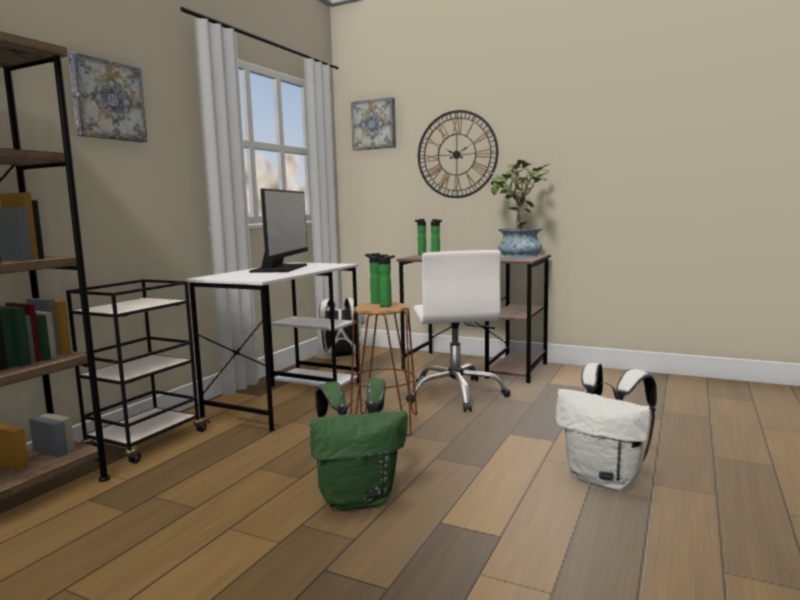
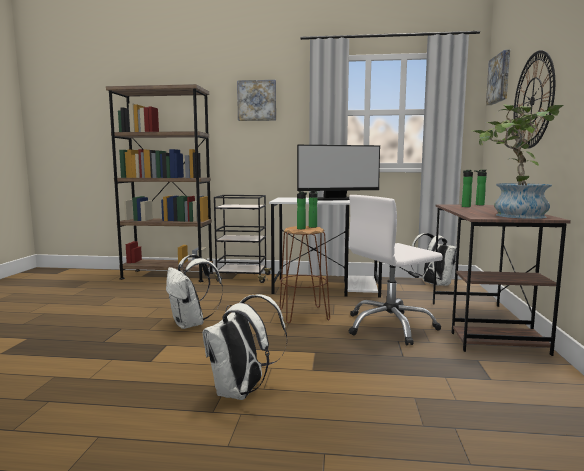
camera: 70 degrees right, 0 degrees up
green backpack [309,378,408,511] -> white backpack [166,254,223,329]

